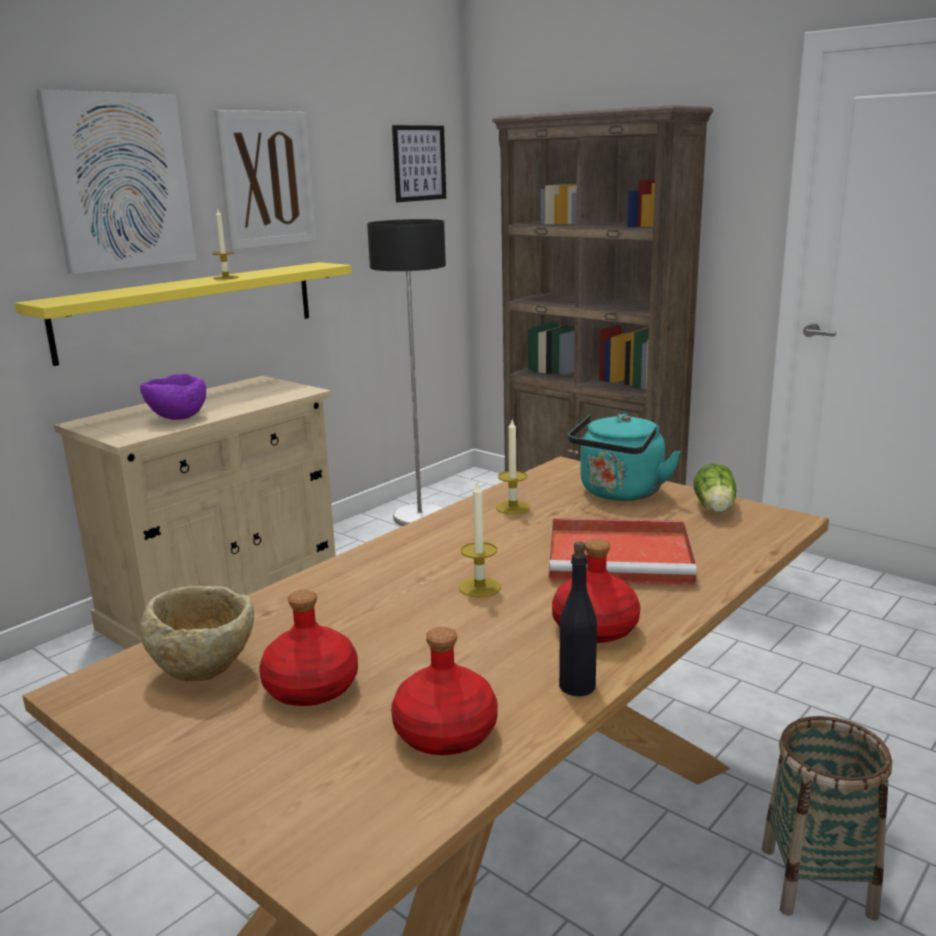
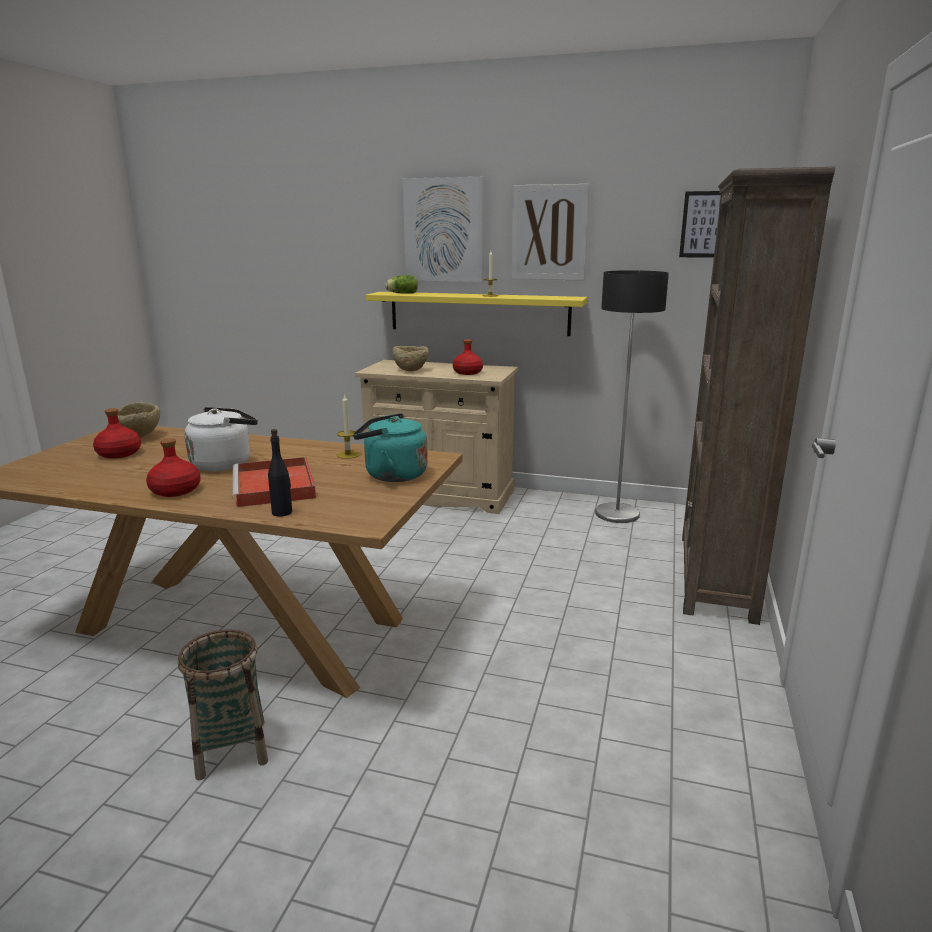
camera: 65 degrees right, 0 degrees up
purple bowl [140,374,206,420] -> beige bowl [393,346,429,371]
red bottle [391,627,498,755] -> red bottle moved to [453,339,483,375]
candle [459,480,501,598] -> white kettle [185,407,258,471]
black bottle [559,541,597,696] -> black bottle moved to [268,429,292,517]
lettuce [694,463,736,513] -> lettuce moved to [385,275,418,294]

